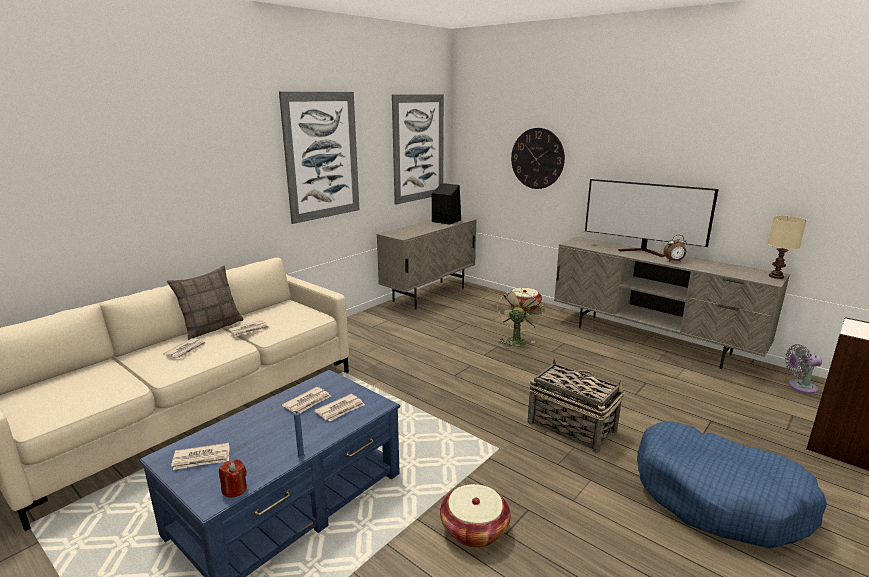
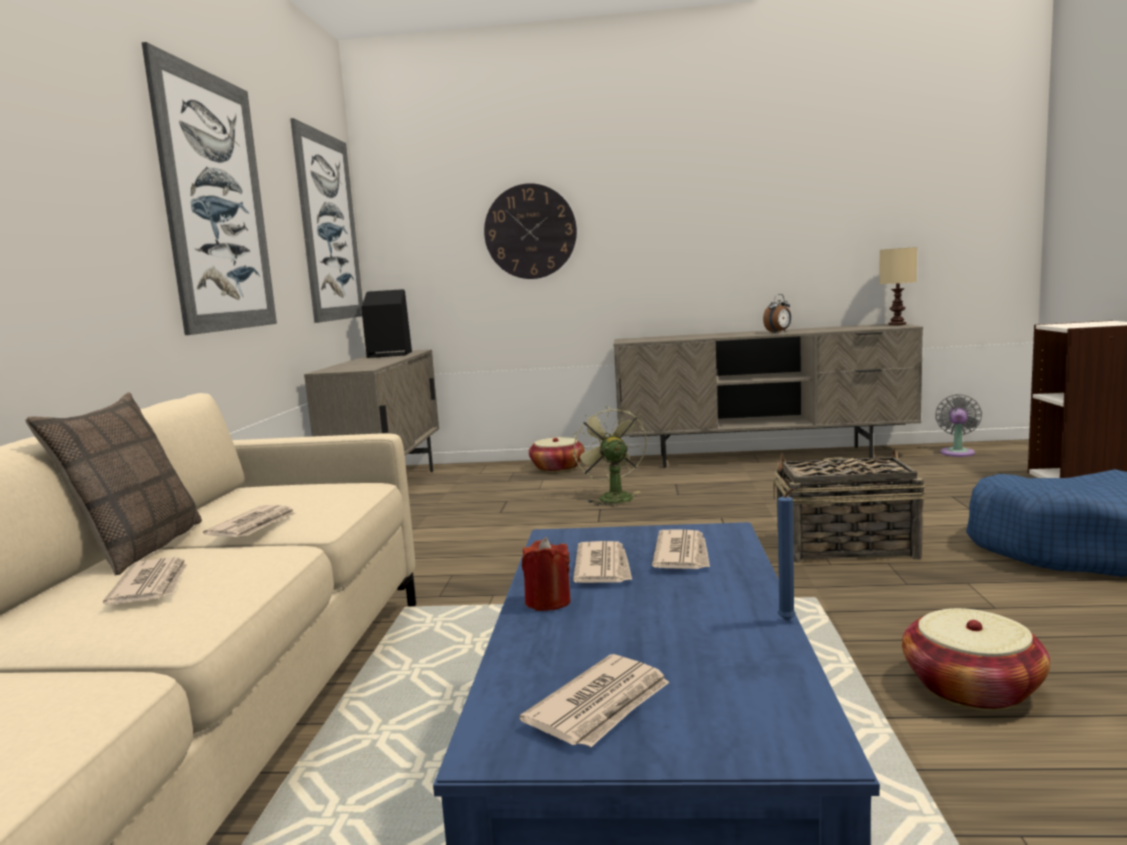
camera: 35 degrees left, 10 degrees down
red candle [219,459,247,497] -> red candle moved to [522,537,570,611]
television [585,179,719,257] -> none
grey fan [785,344,822,393] -> grey fan turned 150 degrees clockwise [935,394,982,457]

